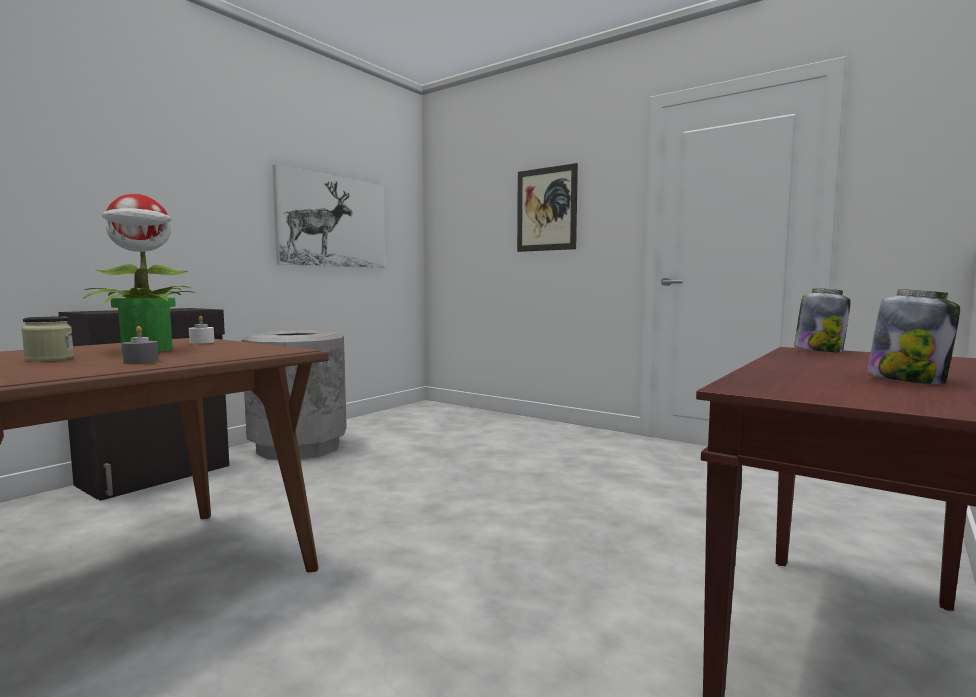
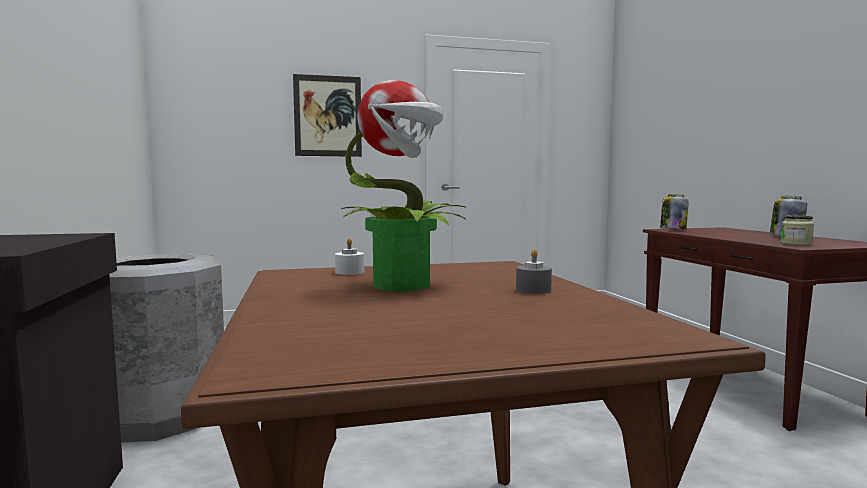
camera: 50 degrees left, 0 degrees up
jar [21,316,74,362] -> jar moved to [781,215,814,246]
picture [273,164,385,268] -> none

